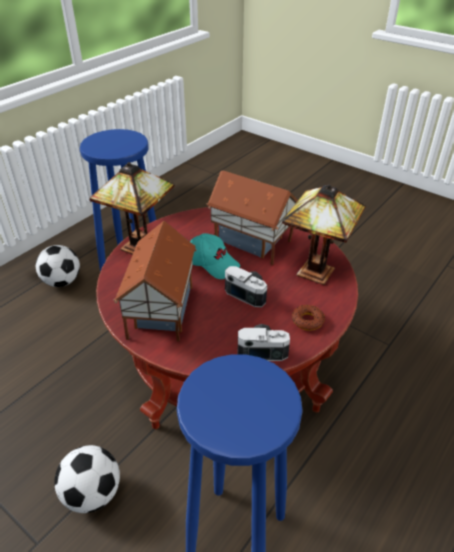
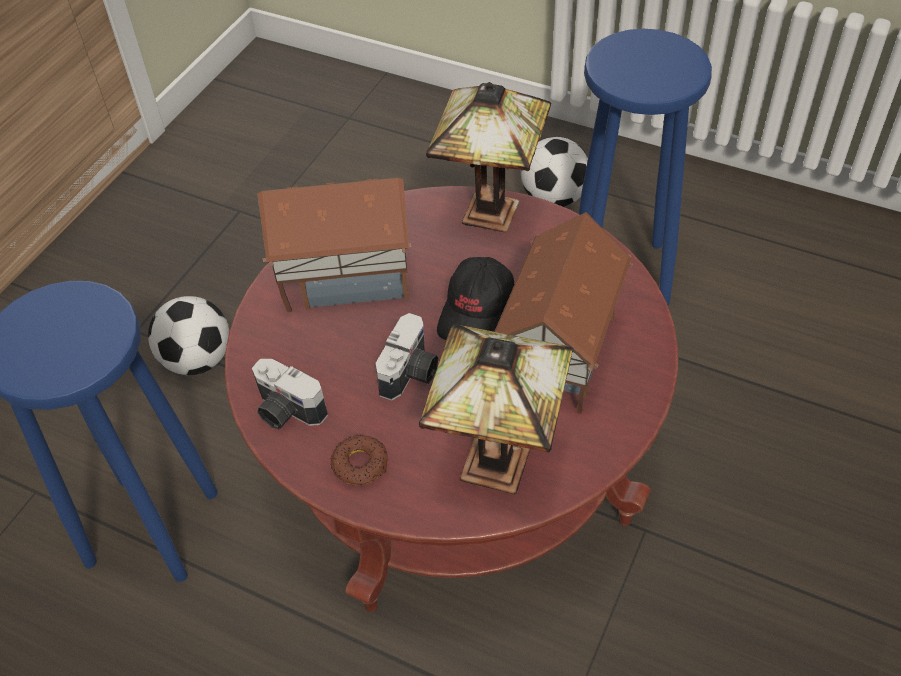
camera: 80 degrees right, 10 degrees up
turquoise cap [190,233,240,279] -> black cap [437,257,514,340]
camera [238,324,290,361] -> camera turned 135 degrees clockwise [252,359,328,430]

